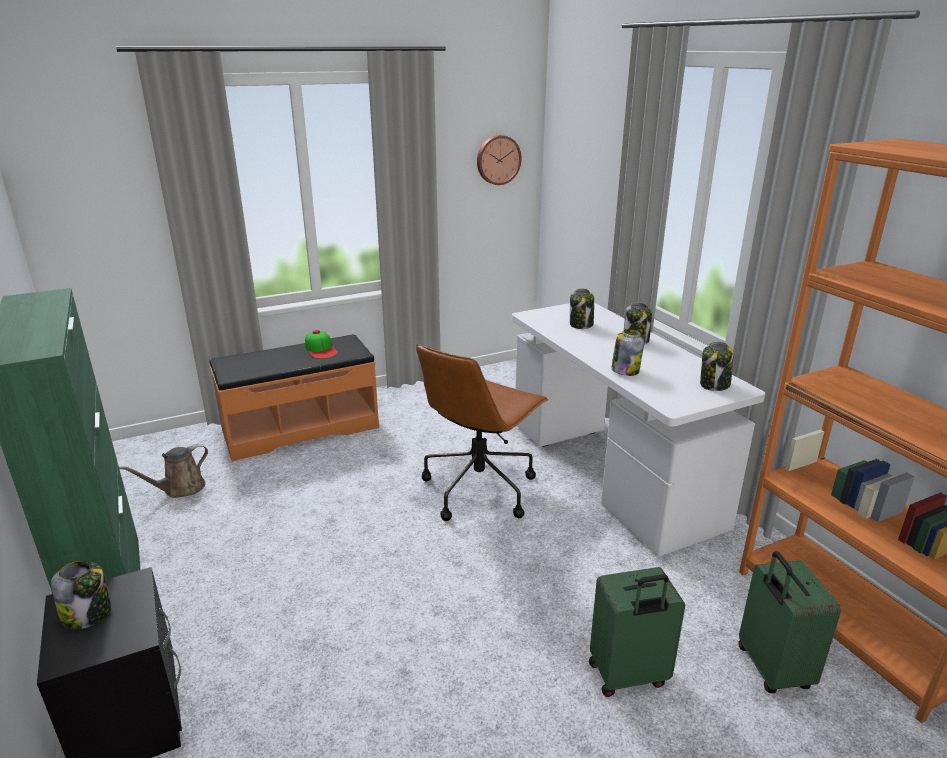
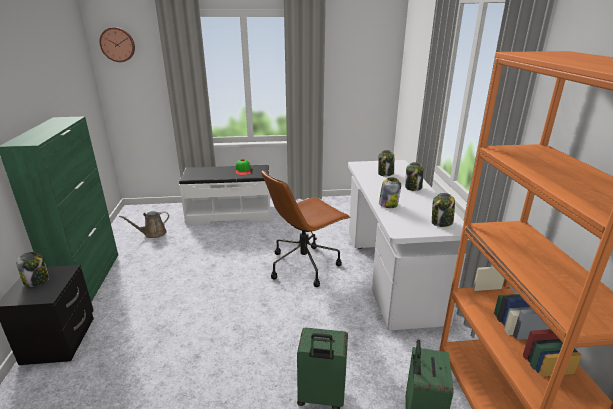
camera: 20 degrees right, 0 degrees up
orange bench [210,334,379,461] -> white bench [179,165,271,225]
wall clock [477,135,522,185] -> wall clock moved to [100,27,135,62]

